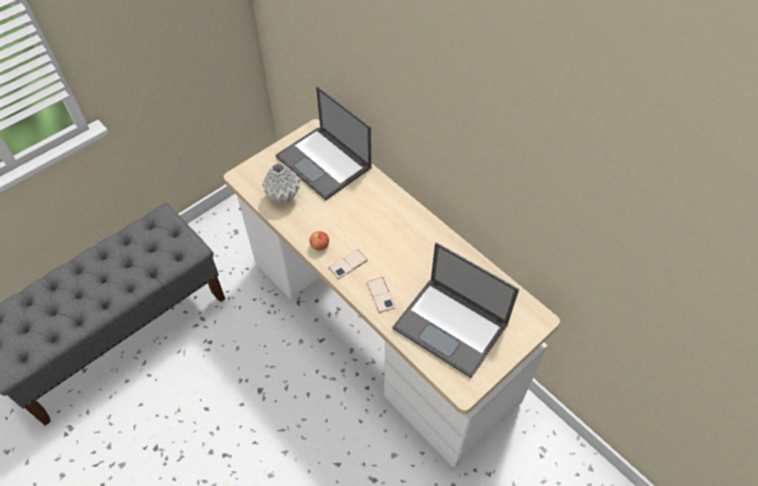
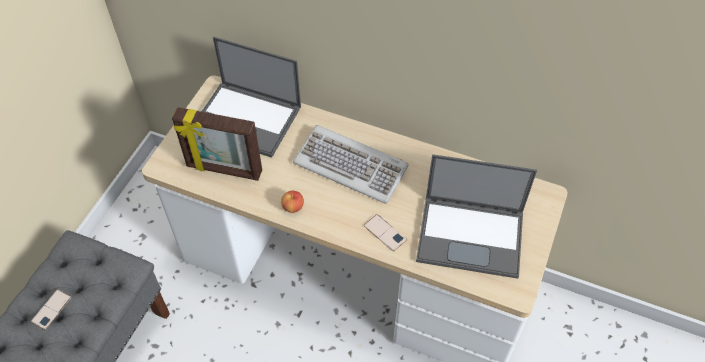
camera: 25 degrees left, 0 degrees up
grey vase [262,163,300,204] -> picture frame [172,107,262,181]
phone [329,249,368,279] -> phone moved to [31,290,72,330]
none -> keyboard [293,125,409,204]

